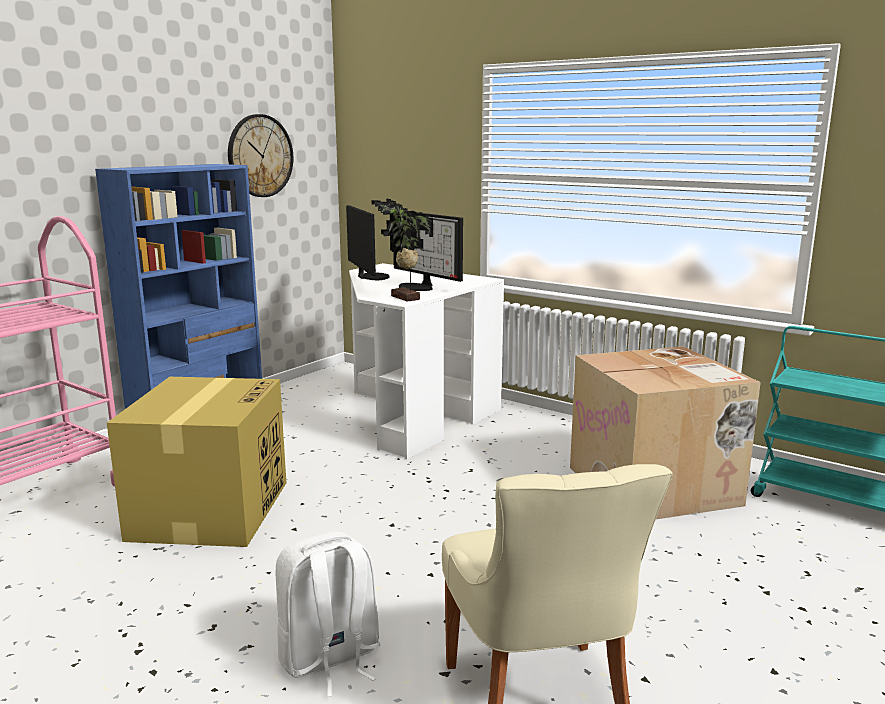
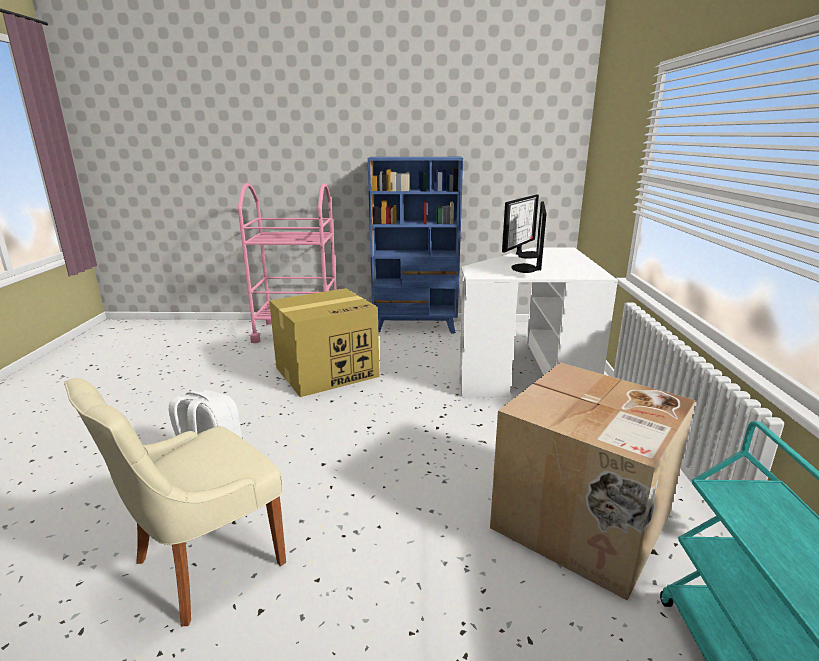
camera: 55 degrees right, 5 degrees up
wall clock [228,114,293,197] -> none
potted plant [372,199,433,301] -> none

